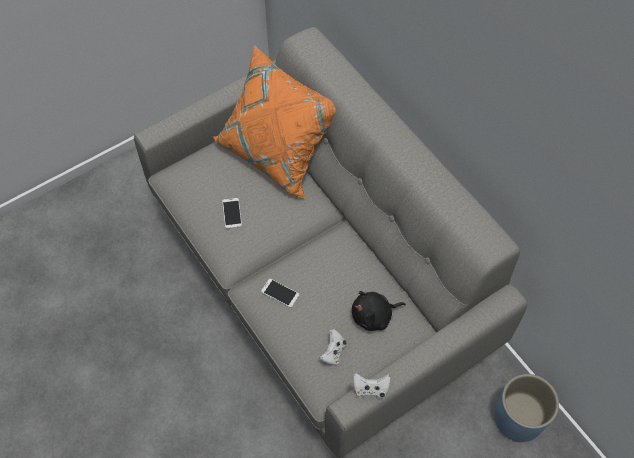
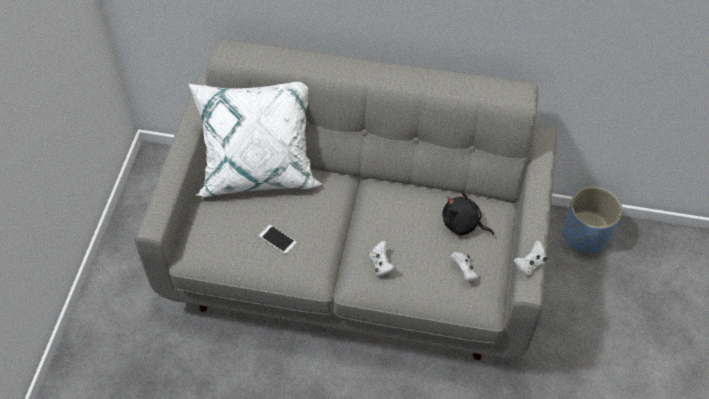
camera: 45 degrees left, 5 degrees down
orange pillow [213,45,336,198] -> white pillow [188,82,323,197]
phone [261,279,300,308] -> white game controller [370,241,396,276]
black plush toy [352,291,406,331] -> black plush toy turned 90 degrees clockwise [442,190,494,235]

